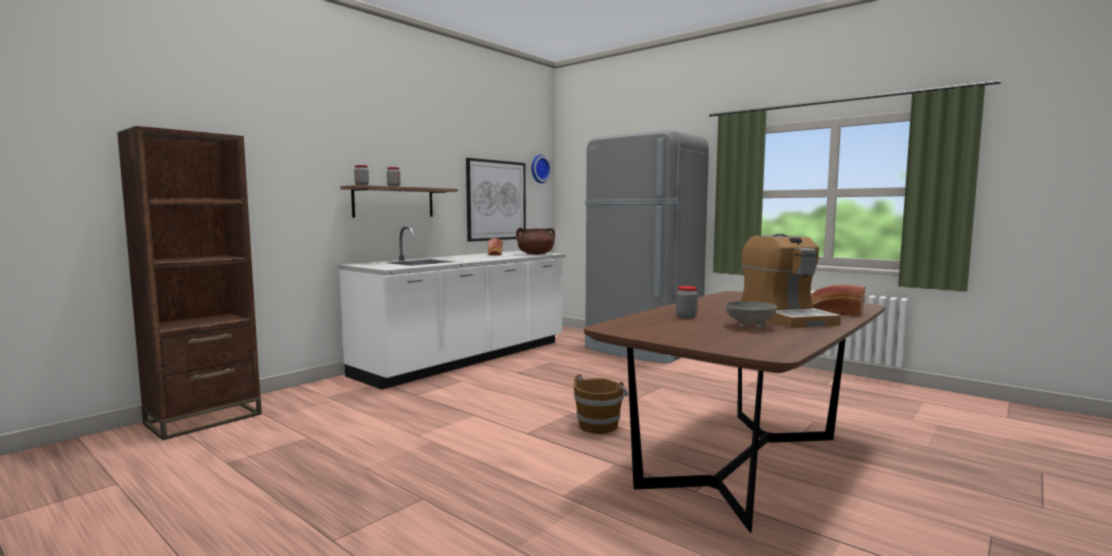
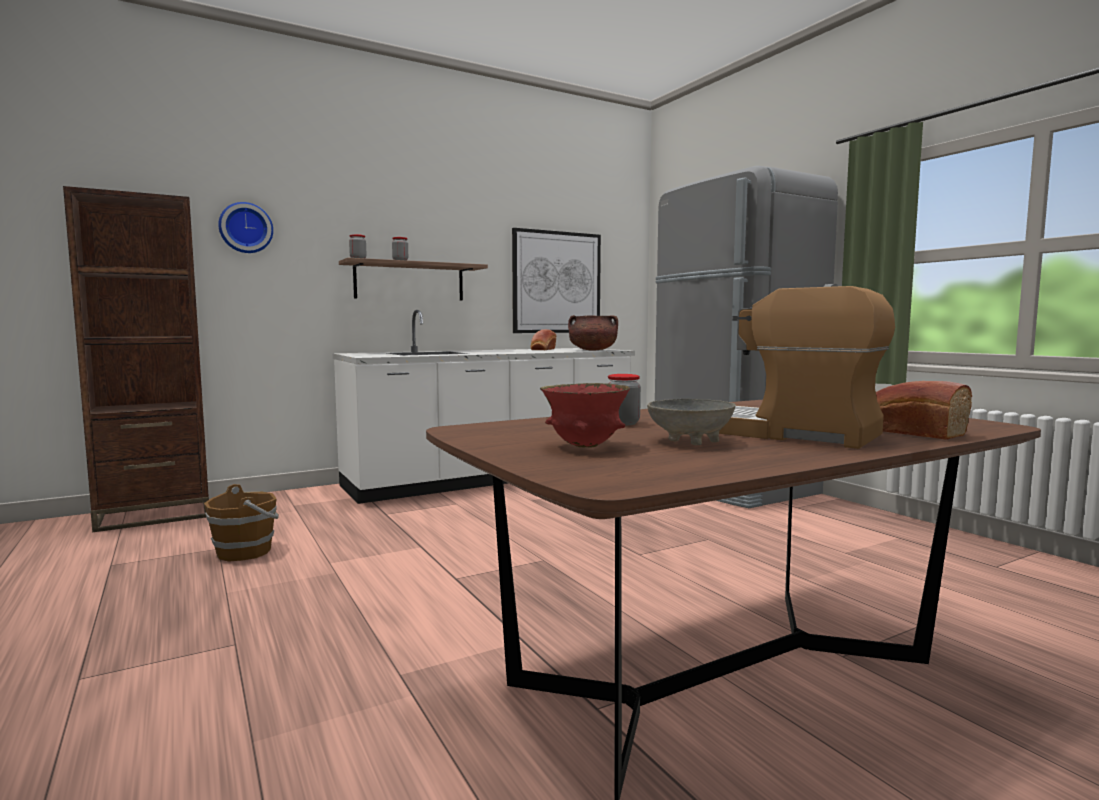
camera: 20 degrees right, 0 degrees up
wall clock [531,155,552,183] -> wall clock moved to [218,202,273,253]
brown bucket [574,374,628,434] -> brown bucket moved to [204,484,279,562]
coffee machine [741,234,841,328] -> coffee machine turned 120 degrees clockwise [719,284,895,449]
none -> red bowl [540,383,630,447]

